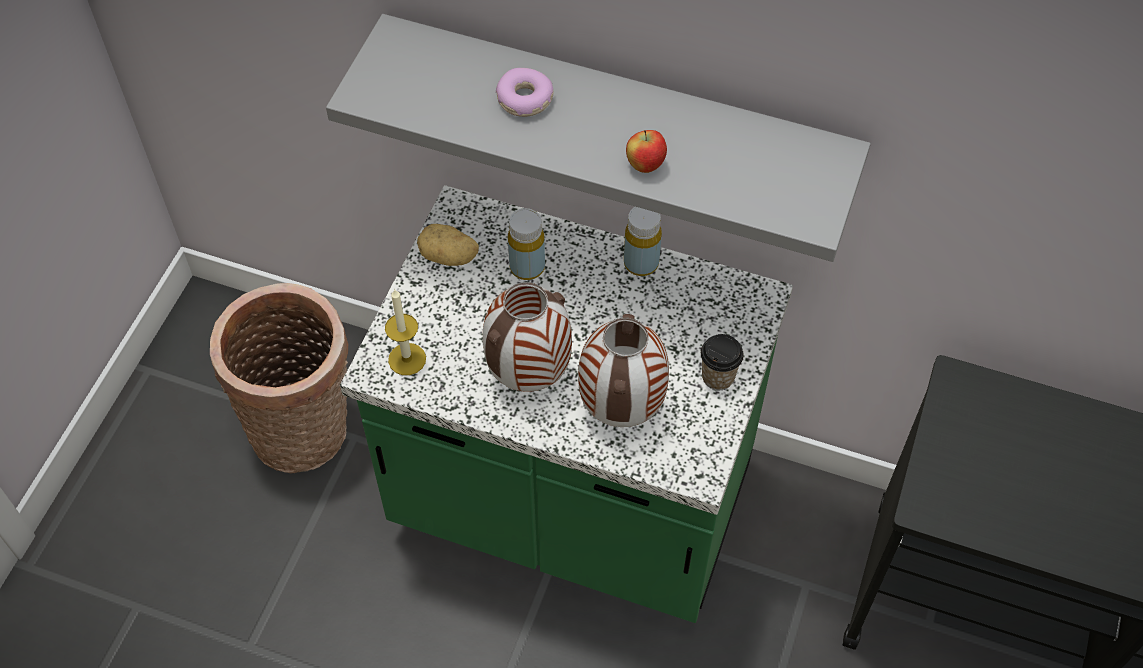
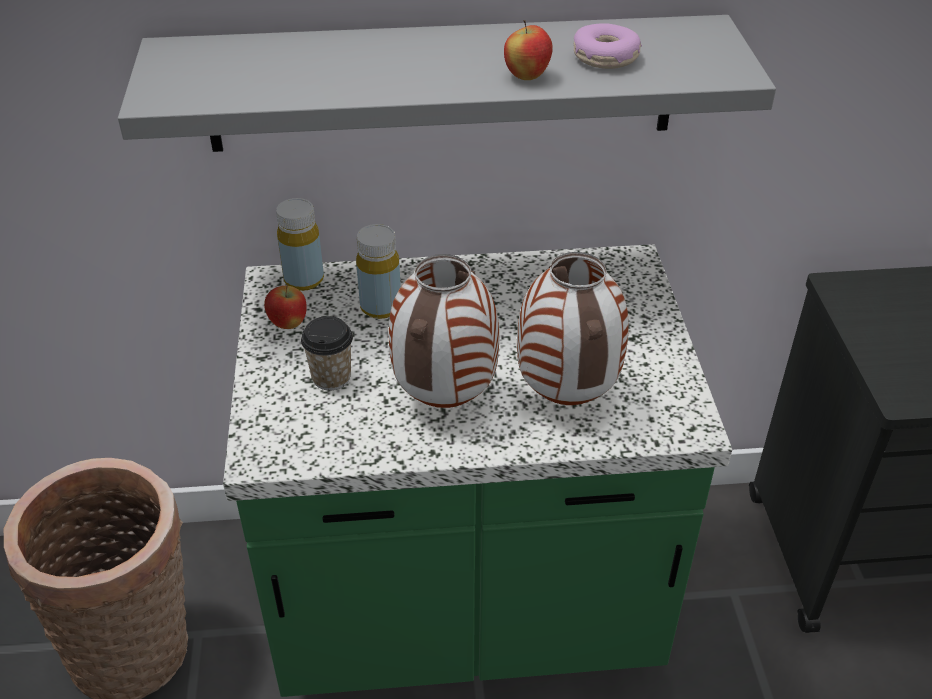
camera: 25 degrees left, 15 degrees down
candle [385,289,426,375] -> none
potato [417,224,479,266] -> apple [264,285,307,329]
donut [496,68,553,117] -> donut moved to [574,23,642,69]
yellow bottle [624,207,662,276] -> yellow bottle moved to [276,198,324,291]
cup [701,334,744,390] -> cup moved to [301,316,353,390]

